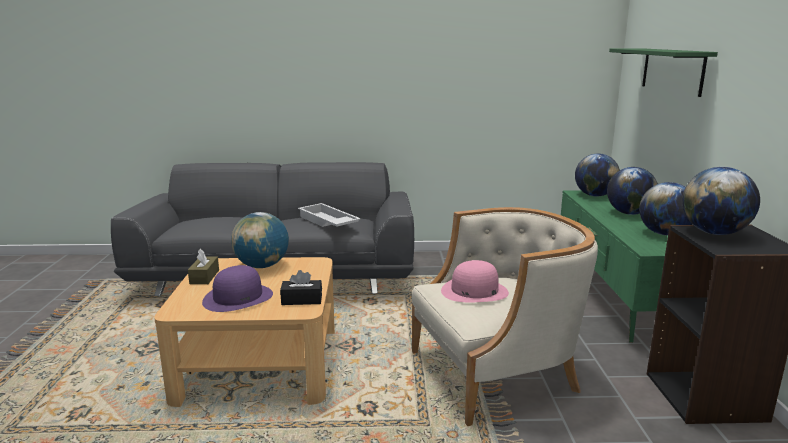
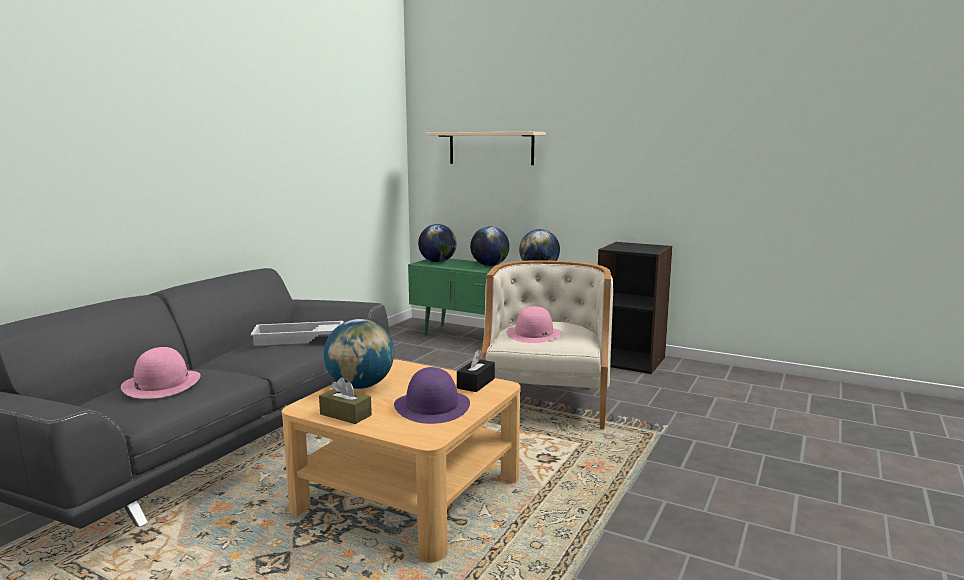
camera: 60 degrees left, 5 degrees down
green shelf [609,48,718,97] -> beige shelf [426,132,546,165]
globe [682,167,760,235] -> none
none -> pink hat [121,347,201,399]

